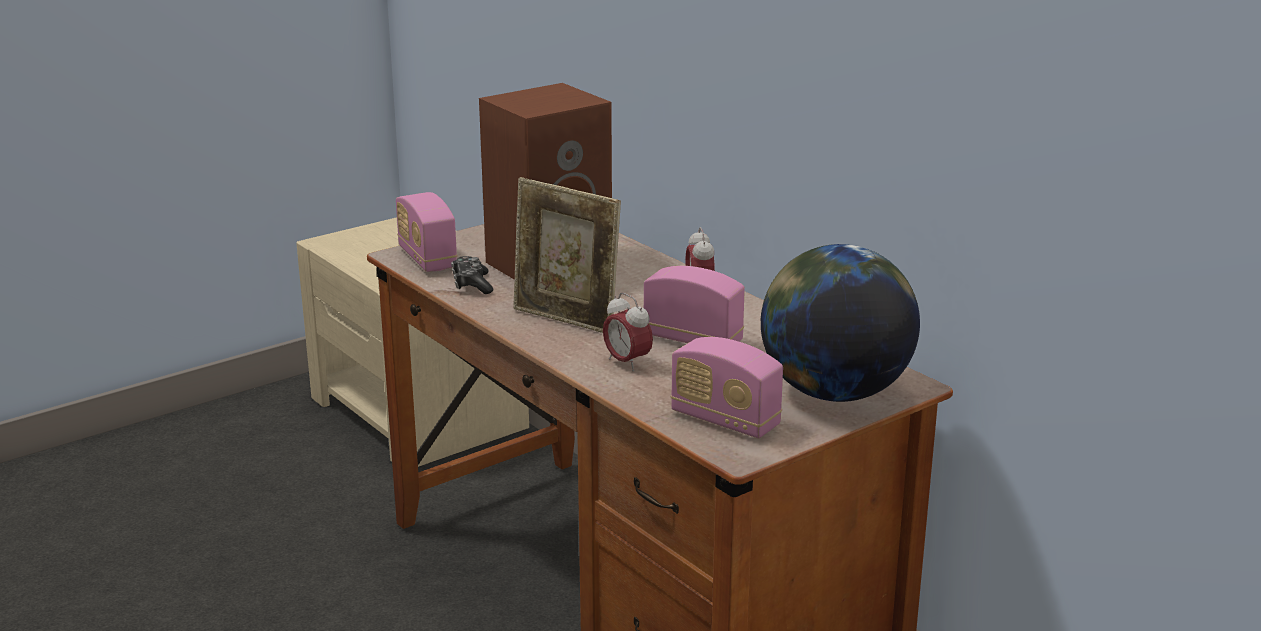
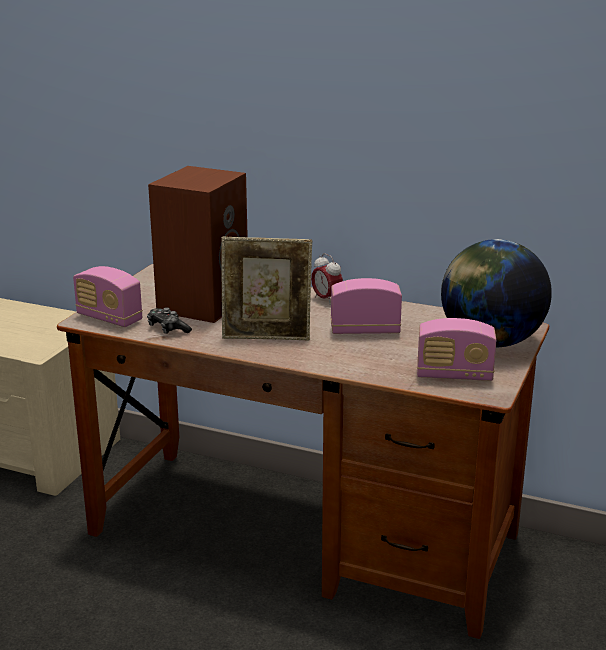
camera: 30 degrees left, 0 degrees up
alarm clock [603,293,653,372] -> none

